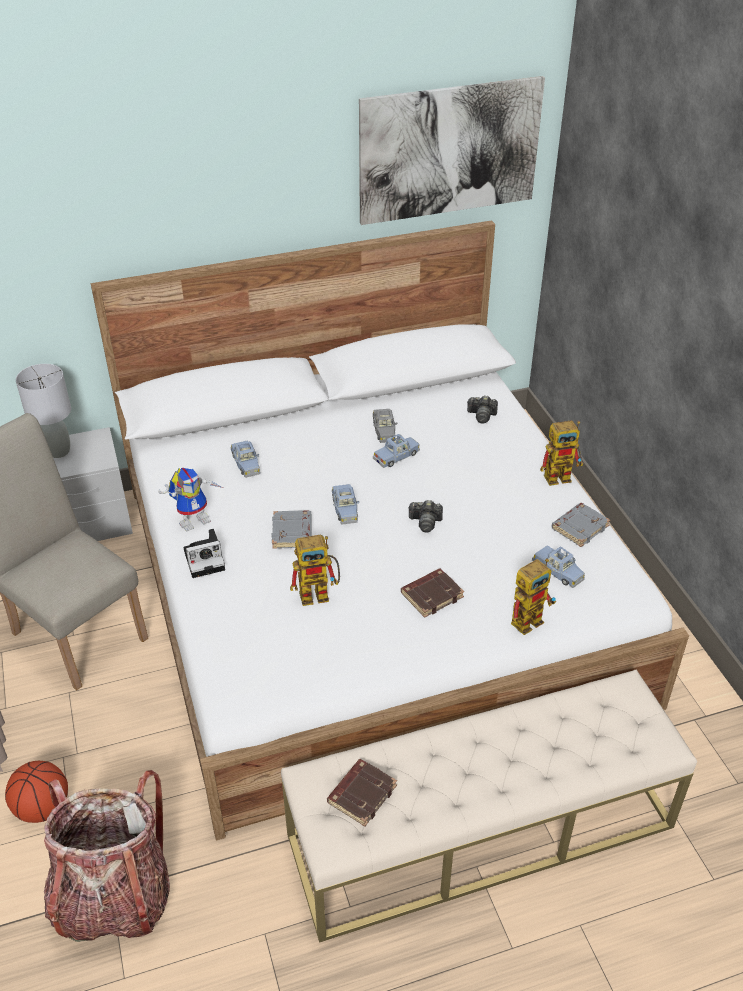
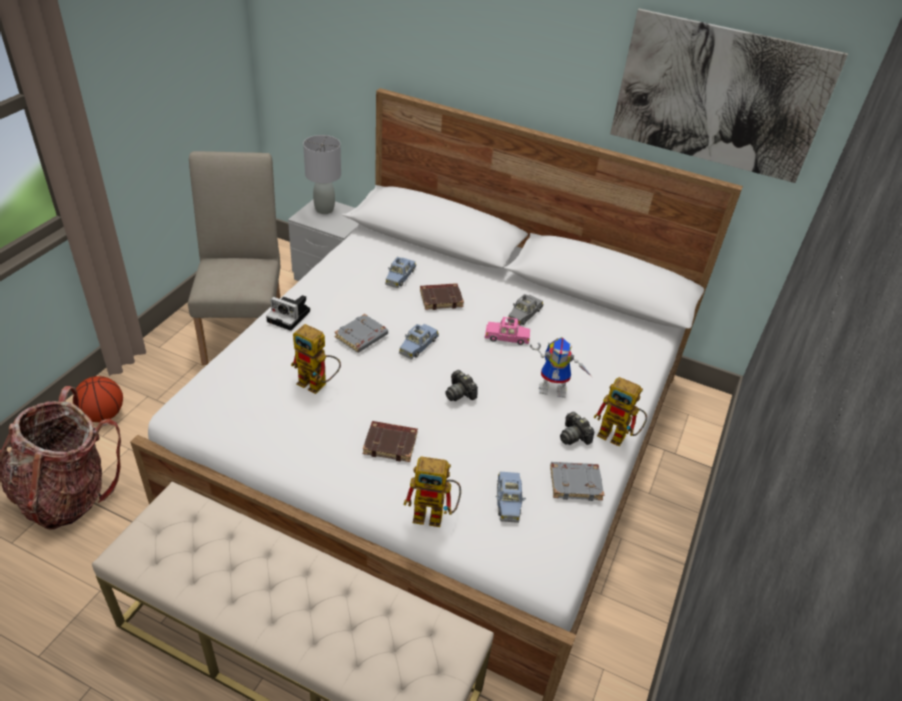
camera: 40 degrees right, 0 degrees up
toy robot [158,468,224,532] -> toy robot moved to [530,337,592,398]
brown book [327,759,397,827] -> brown book moved to [420,283,464,310]
blue toy car [373,434,420,468] -> pink toy car [485,317,530,345]
camera [467,395,498,424] -> camera moved to [560,412,594,445]

